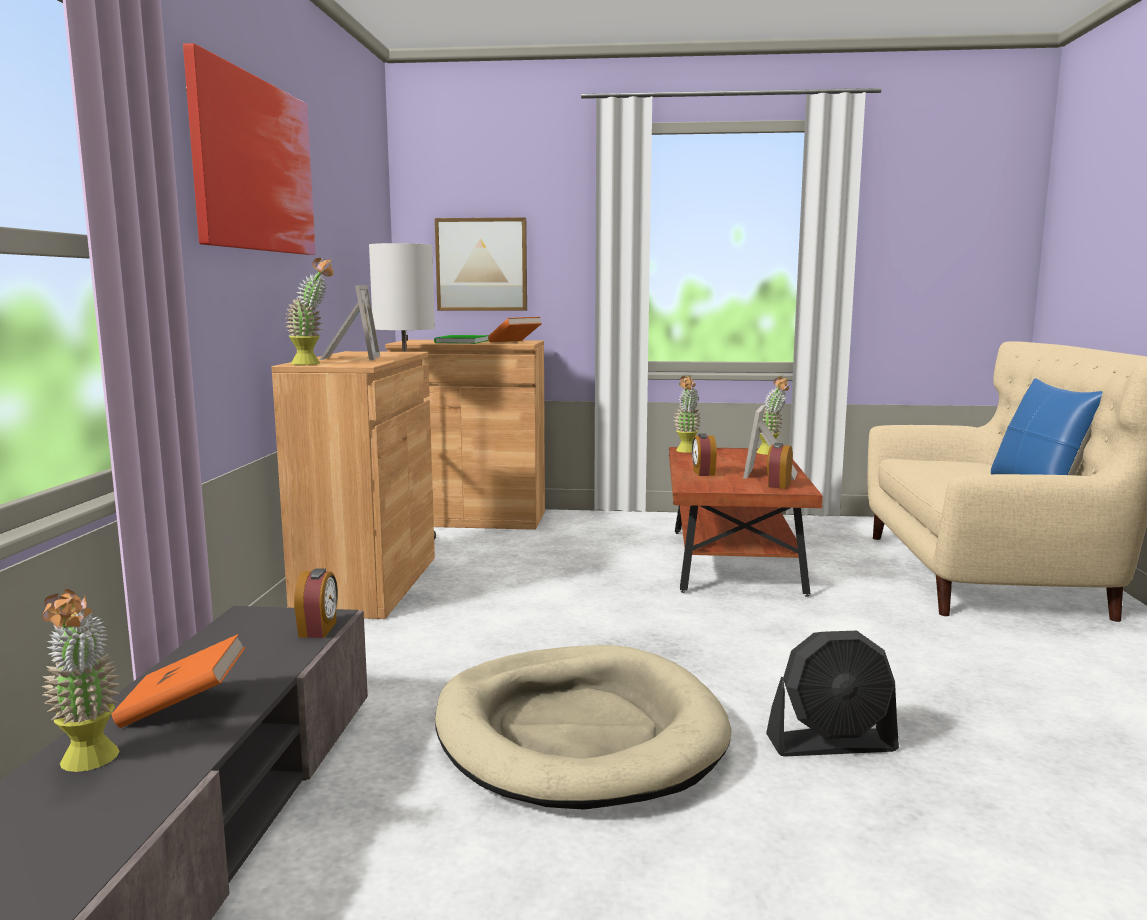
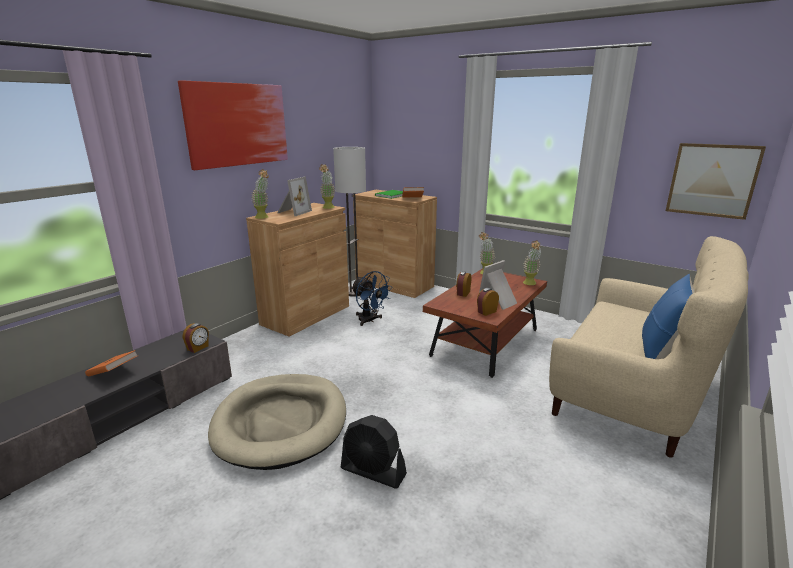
camera: 30 degrees right, 10 degrees up
potted plant [41,589,121,772] -> potted plant moved to [319,164,335,209]
picture [435,217,527,311] -> picture moved to [666,143,766,220]
none -> blue fan [351,271,393,326]

